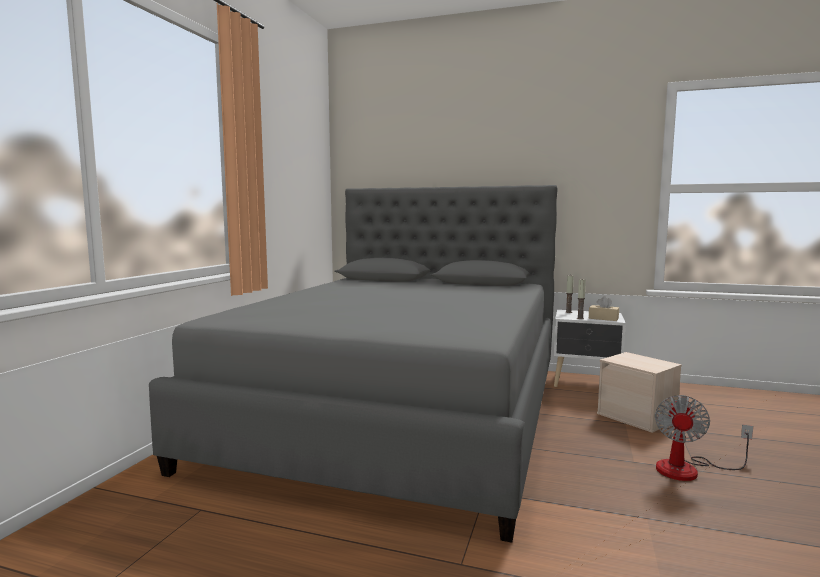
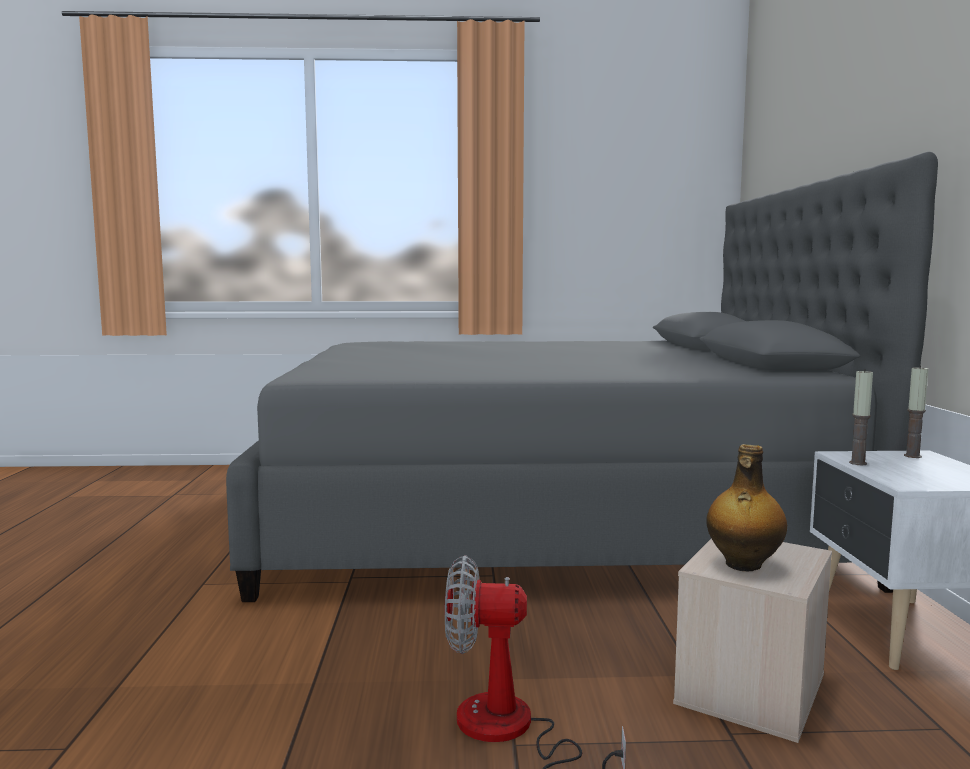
camera: 70 degrees right, 0 degrees up
beige tissue box [589,296,619,321] -> none
none -> bottle [706,444,787,571]

